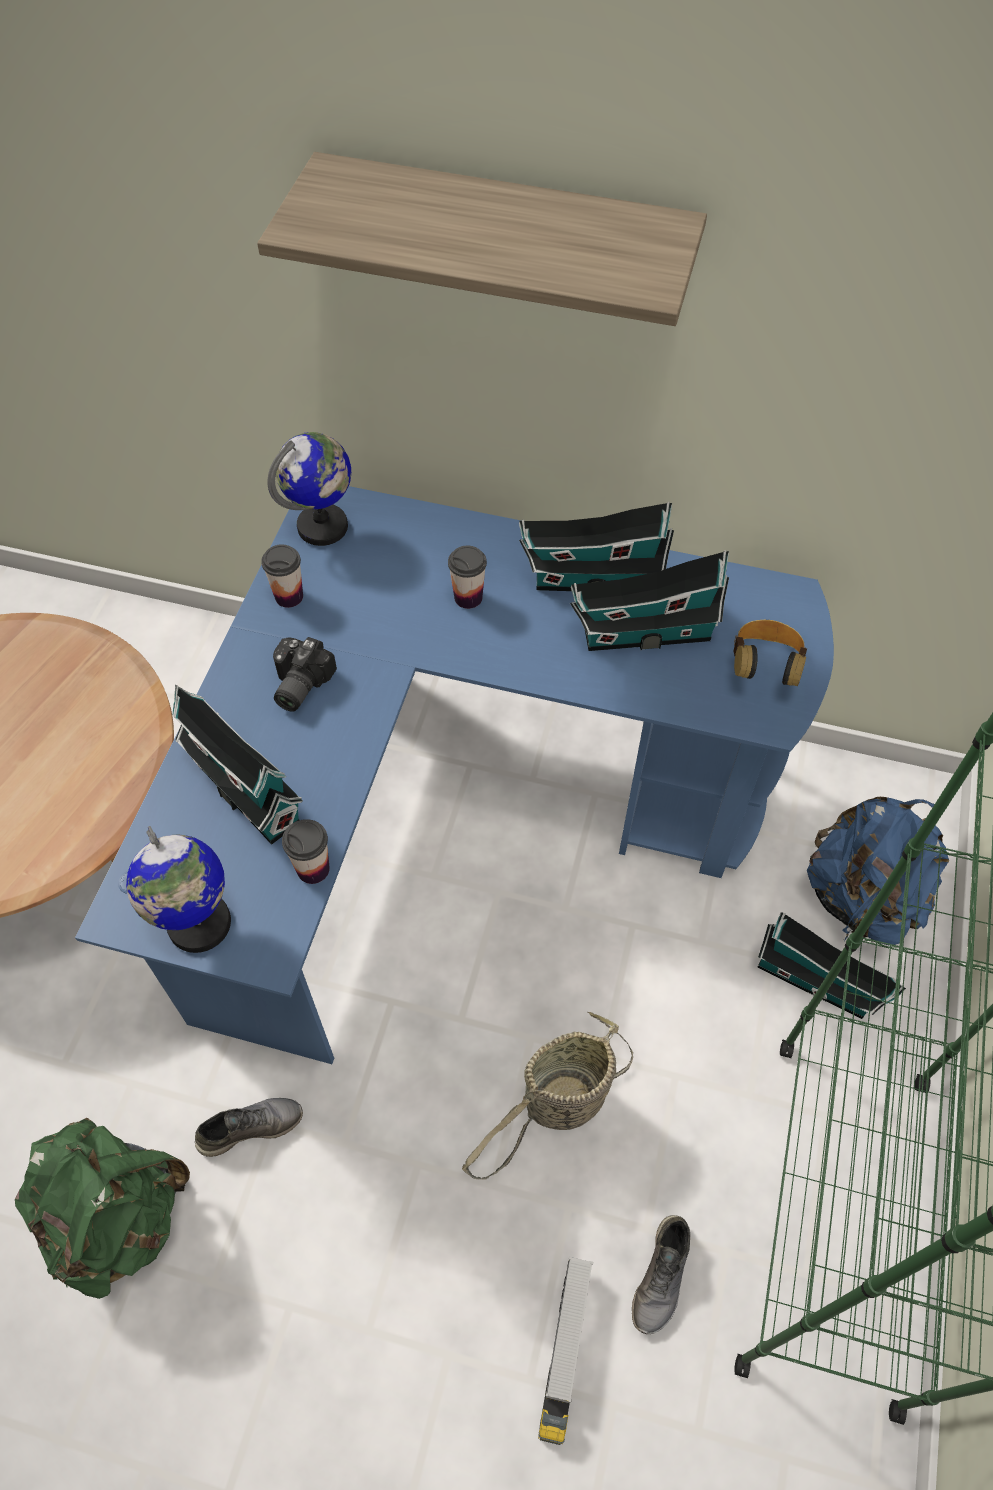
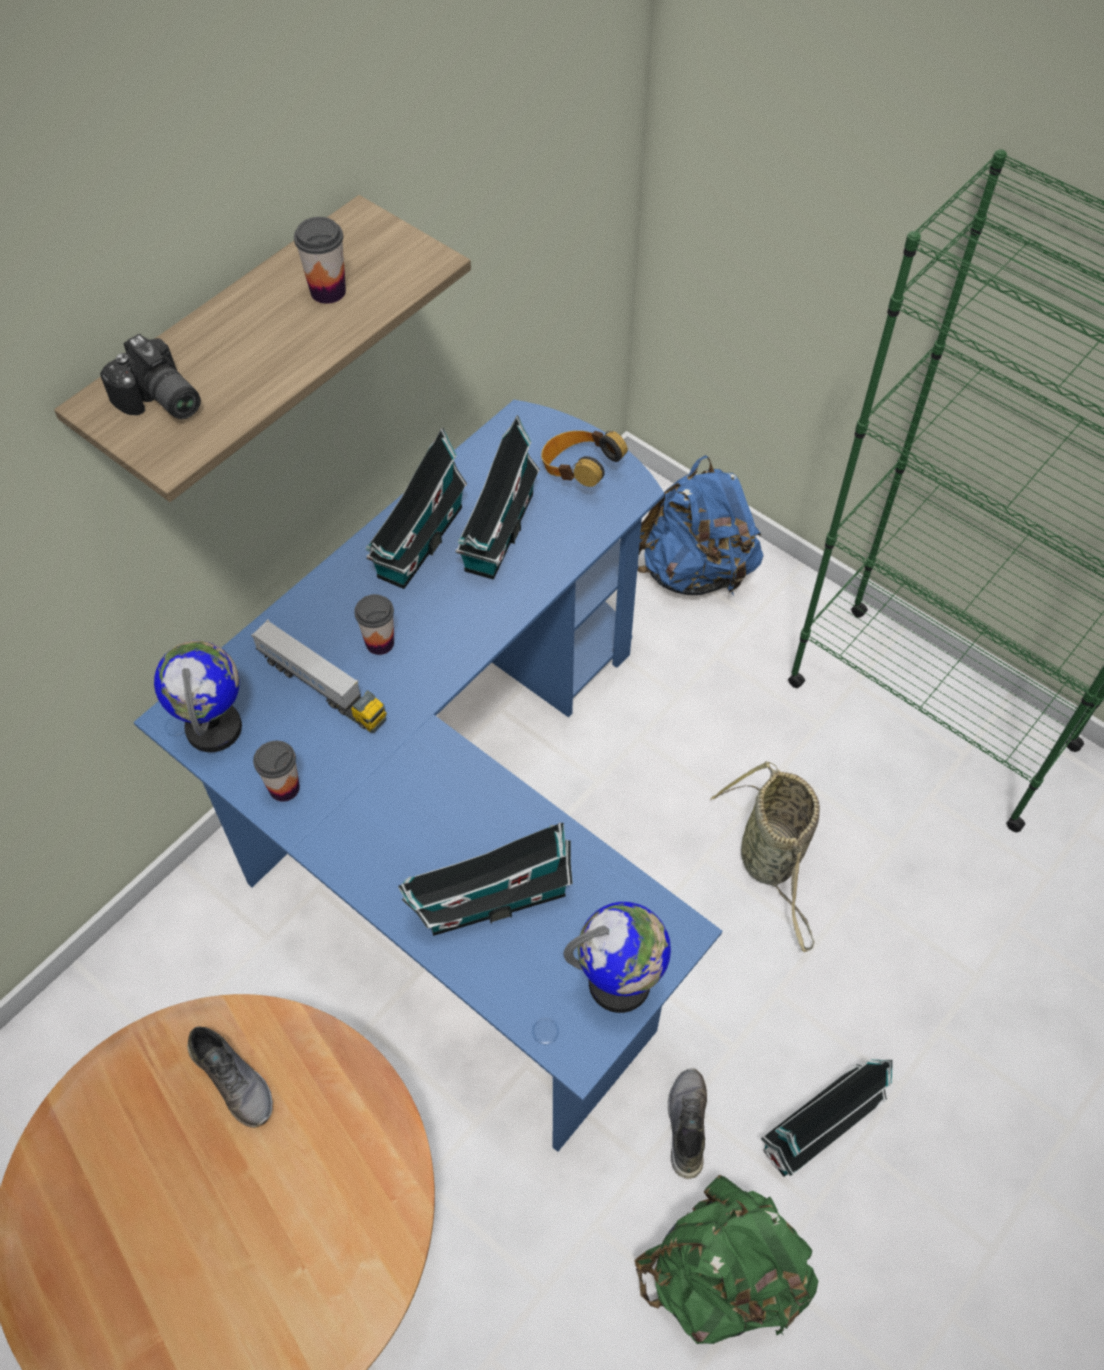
camera: 65 degrees left, 0 degrees up
camera [273,637,337,712] -> camera moved to [100,334,201,419]
cup [282,819,330,884] -> cup moved to [294,217,346,304]
toy truck [538,1256,593,1445] -> toy truck moved to [251,619,387,733]
grey shoe [632,1215,690,1334] -> grey shoe moved to [187,1026,273,1128]
toy house [757,912,906,1019] -> toy house moved to [761,1059,893,1177]

